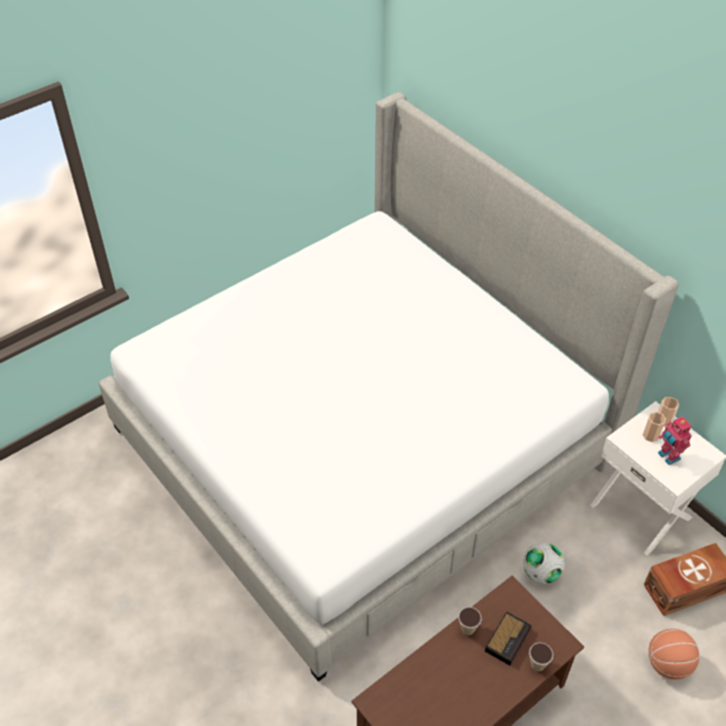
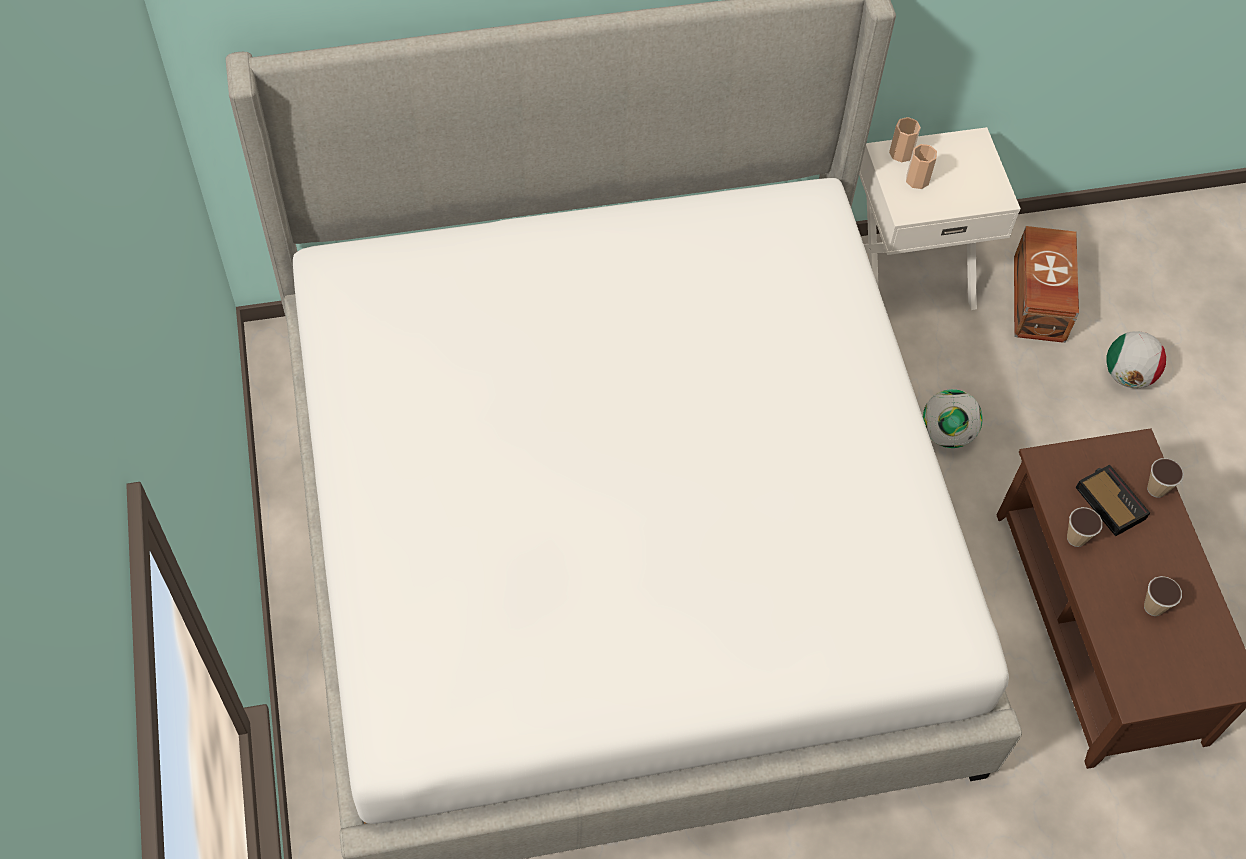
camera: 65 degrees left, 10 degrees up
basketball [649,629,699,679] -> football [1106,331,1166,388]
toy robot [658,416,692,465] -> none
none -> cup [1144,576,1182,616]

